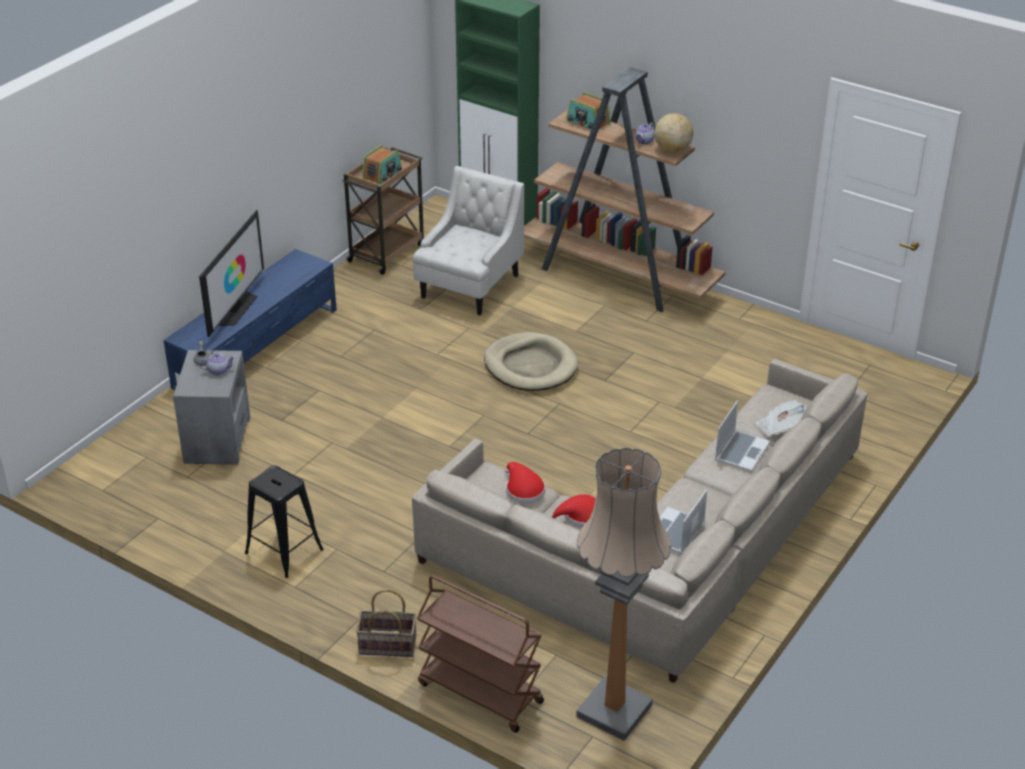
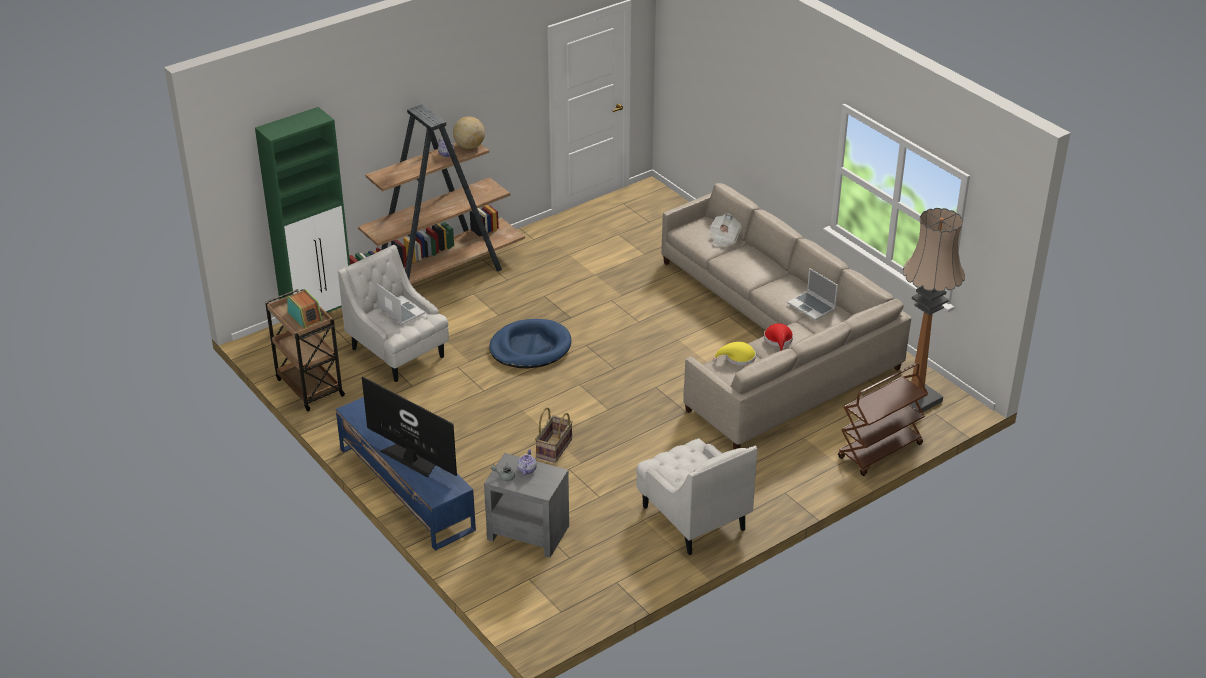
camera: 70 degrees left, 0 degrees up
black stool [245,465,324,578] -> white armchair [636,438,758,555]
basket [356,589,416,657] -> basket moved to [535,407,573,463]
beige dog bed [484,332,578,391] -> blue dog bed [489,319,571,368]
red hat [504,462,545,504] -> yellow hat [713,342,756,366]
radio [566,92,611,131] -> none
laptop [715,400,770,472] -> laptop moved to [376,283,425,325]

